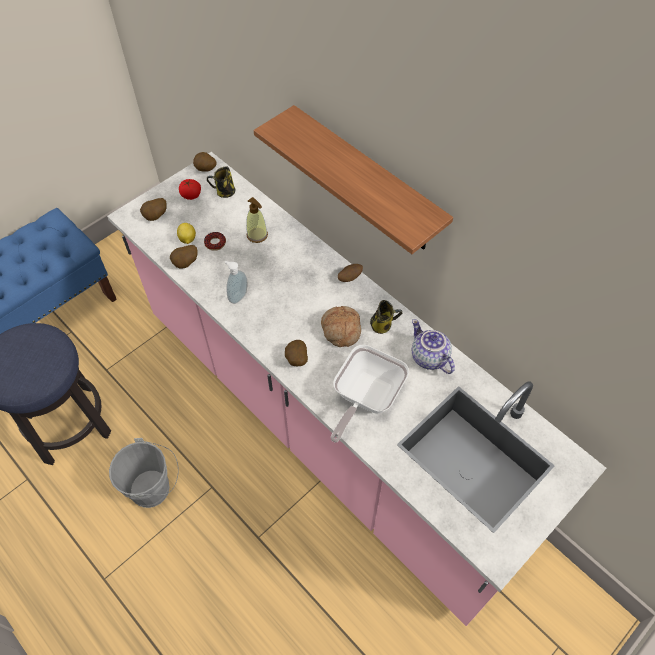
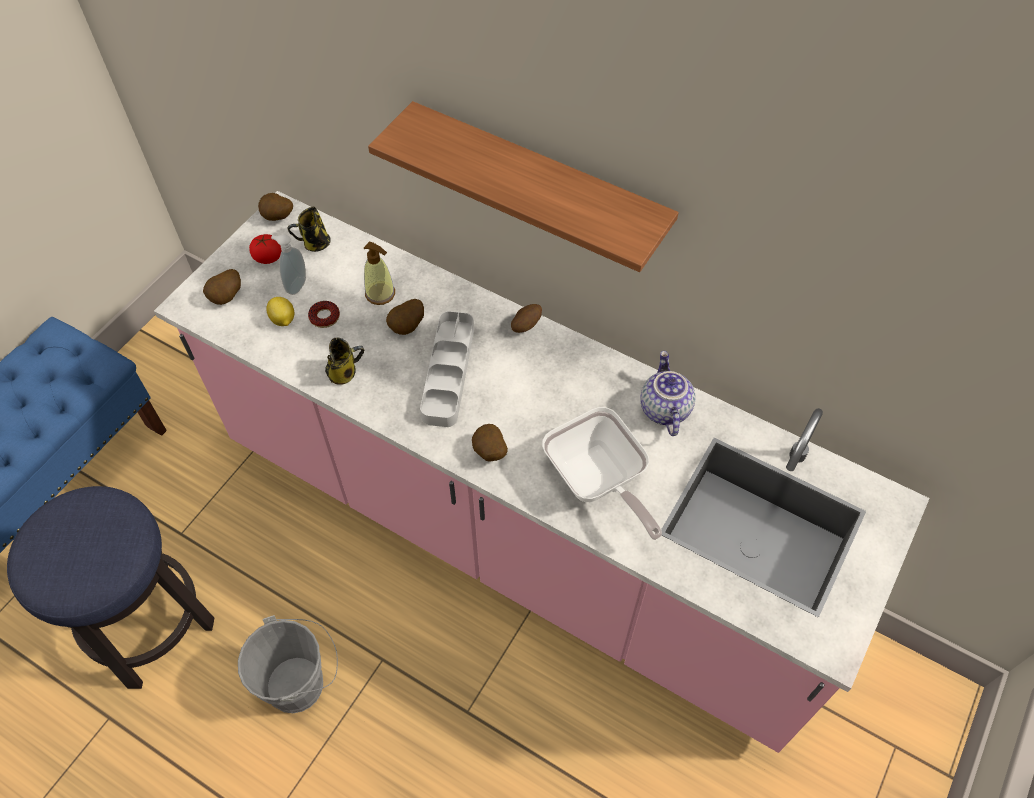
camera: 15 degrees left, 0 degrees up
potato [170,245,198,269] -> potato moved to [386,299,424,335]
soap dispenser [224,261,248,304] -> soap dispenser moved to [271,235,306,295]
bread [321,306,361,347] -> none
frying pan [331,345,409,443] -> frying pan turned 45 degrees counterclockwise [542,407,662,540]
mug [370,300,402,334] -> mug moved to [325,337,364,384]
teapot [412,319,455,374] -> teapot turned 45 degrees clockwise [640,351,696,436]
none -> grey tray [420,311,474,427]

